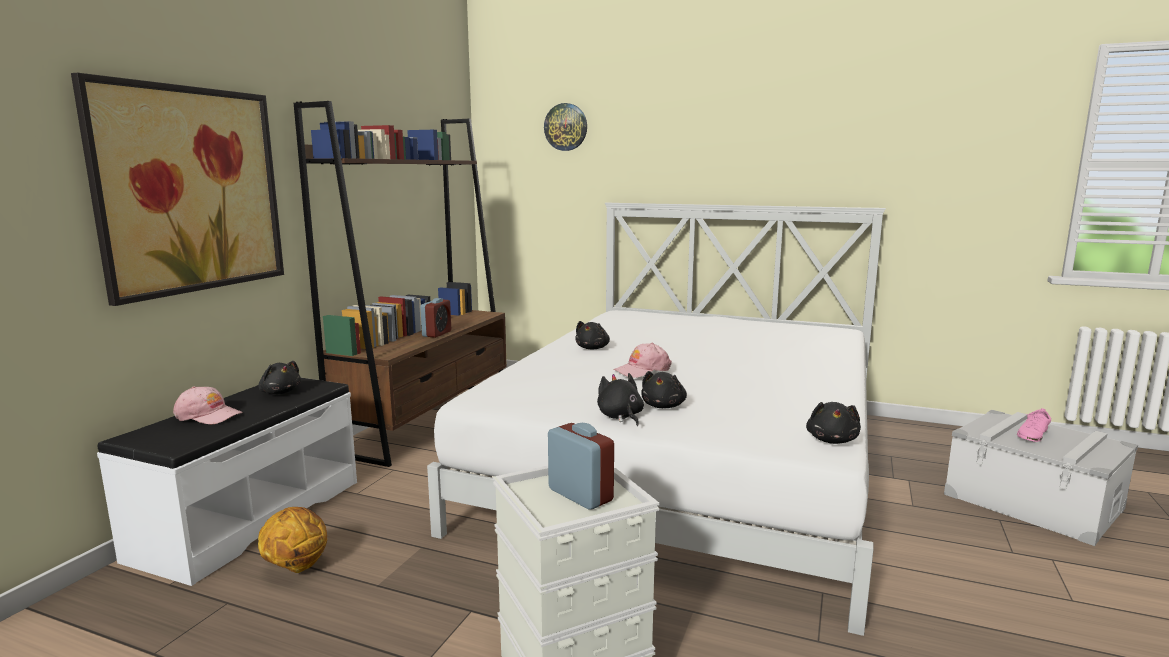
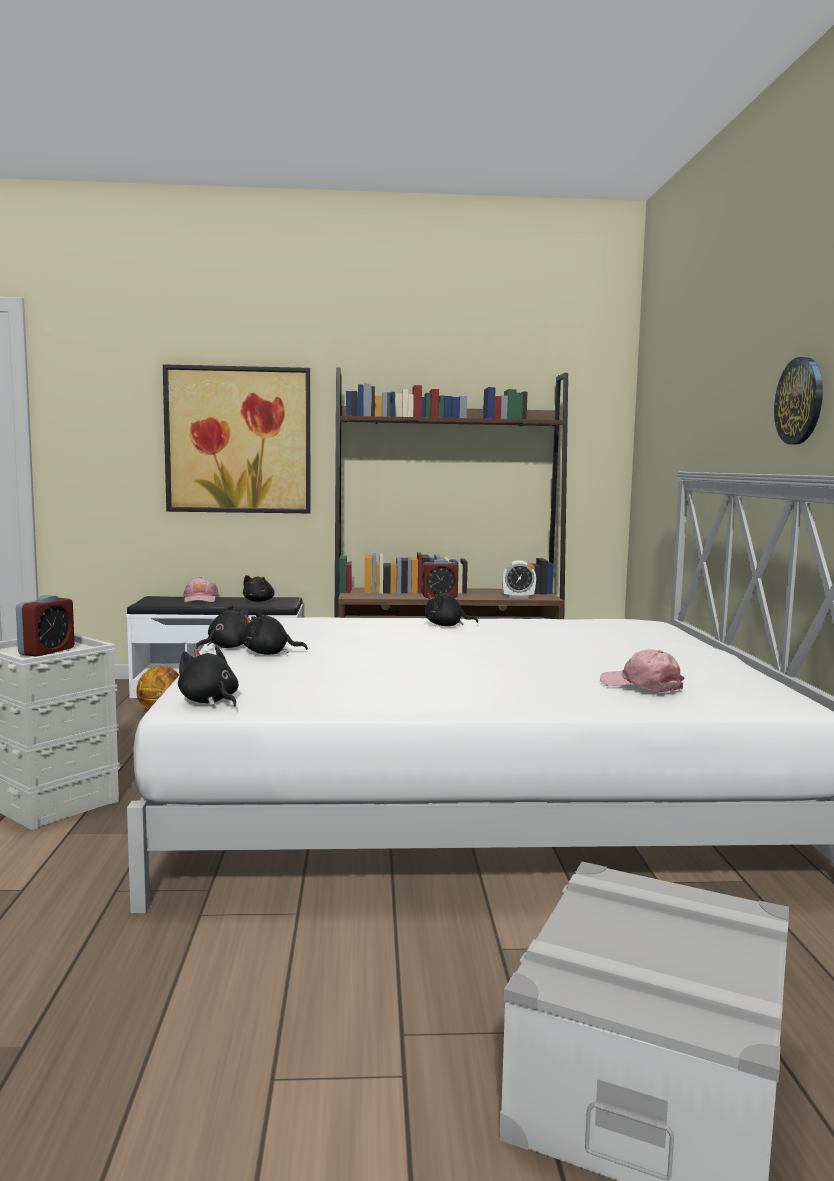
camera: 65 degrees right, 5 degrees down
wall clock [544,103,587,151] -> wall clock moved to [774,357,823,445]
pink cap [613,343,672,378] -> pink cap moved to [600,649,685,692]
black plush toy [806,402,861,444] -> black plush toy turned 60 degrees clockwise [178,646,238,707]
pink shoe [1017,408,1051,442] -> none
none -> alarm clock [502,560,536,599]

